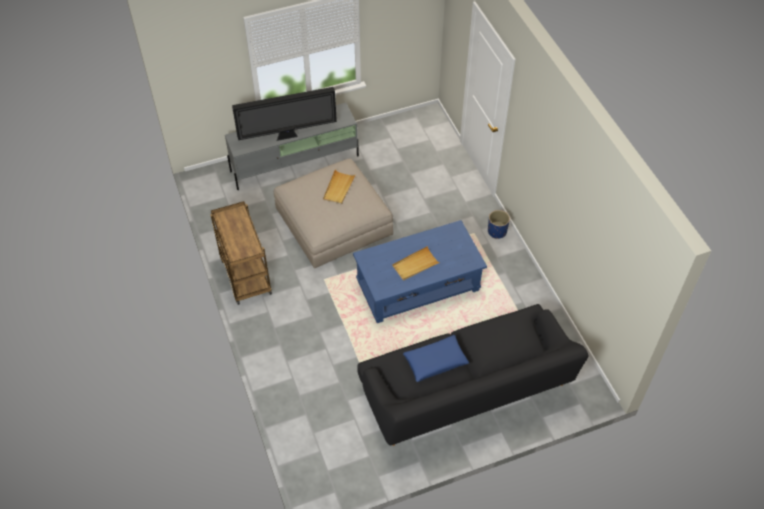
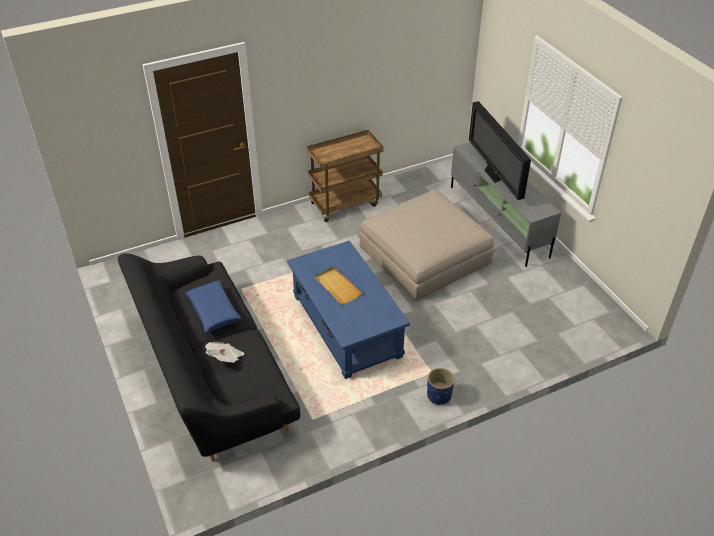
camera: 85 degrees right, 10 degrees down
beige tray [323,170,355,204] -> none
none -> newspaper [205,342,244,363]

